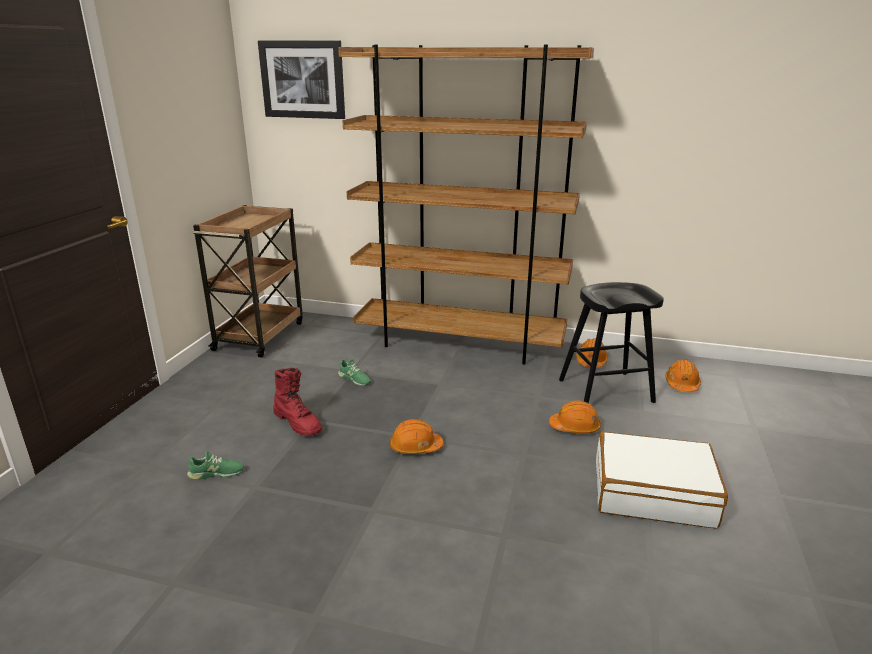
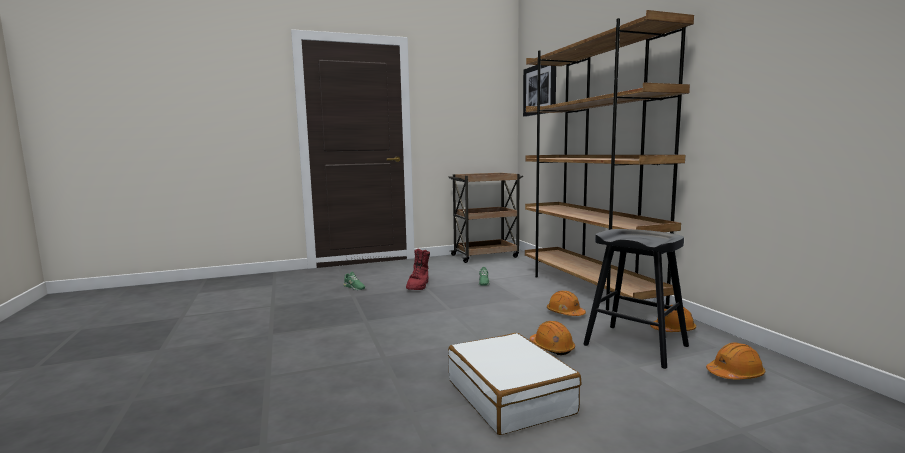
camera: 55 degrees right, 15 degrees down
orange hard hat [390,419,443,454] -> orange hard hat moved to [547,291,586,316]

